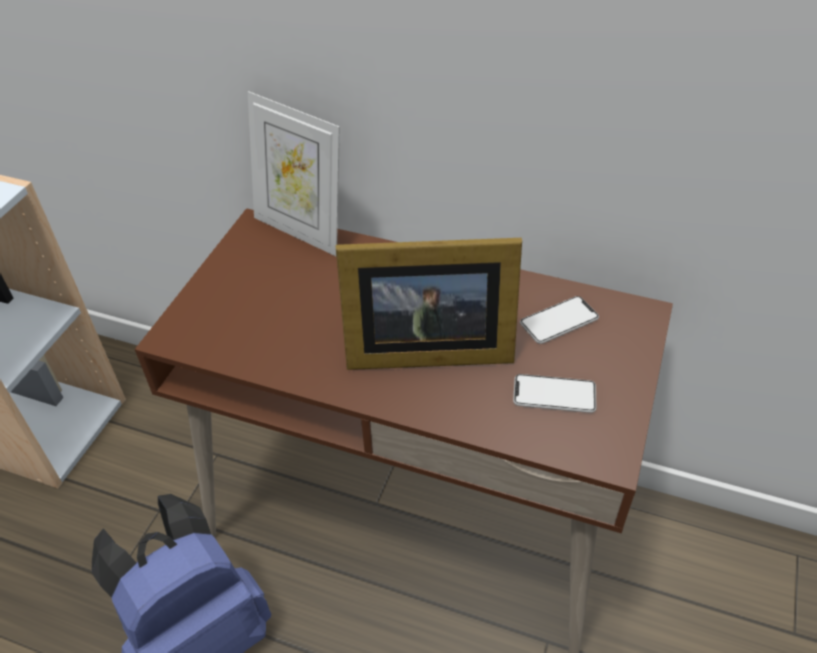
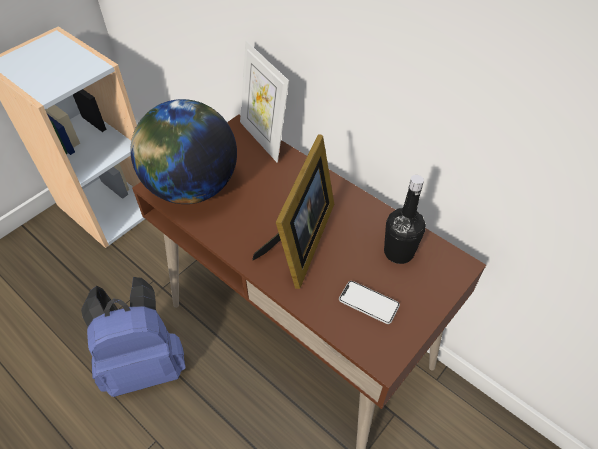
camera: 20 degrees right, 5 degrees up
picture frame [336,238,522,370] -> picture frame turned 90 degrees counterclockwise [252,134,334,289]
phone [520,296,599,344] -> black bottle [384,175,426,264]
none -> globe [130,99,237,204]

